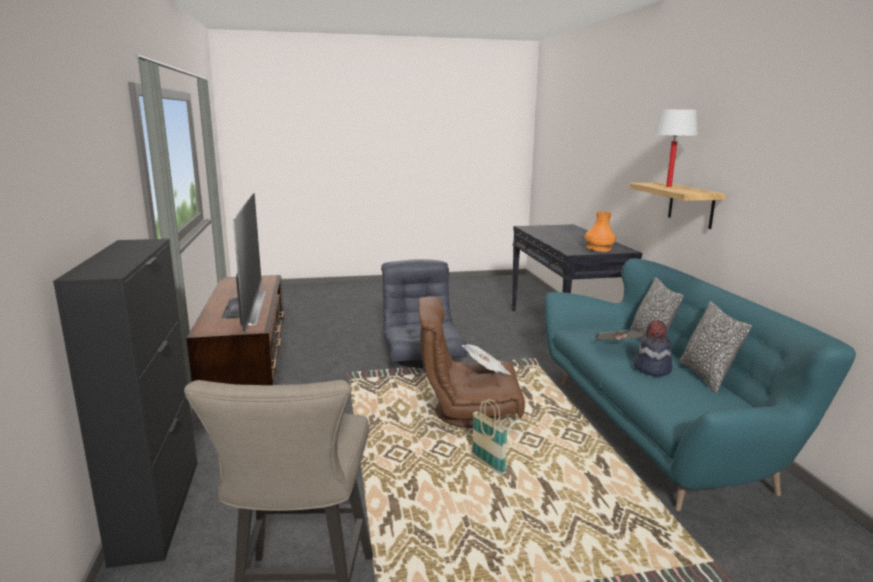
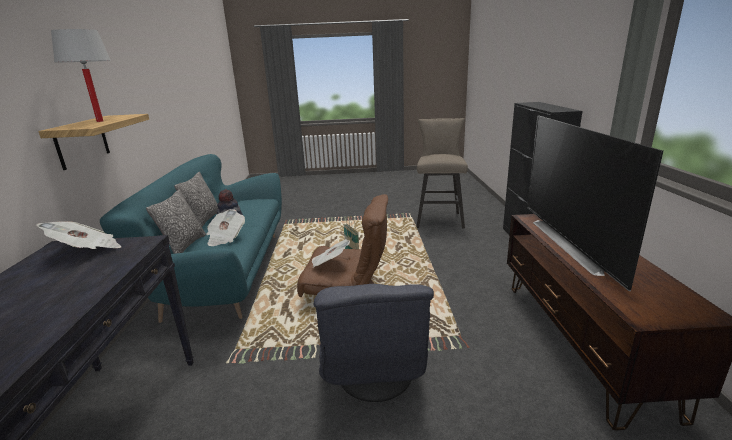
camera: 170 degrees left, 5 degrees up
orange vase [585,211,615,252] -> newspaper [36,221,121,249]

